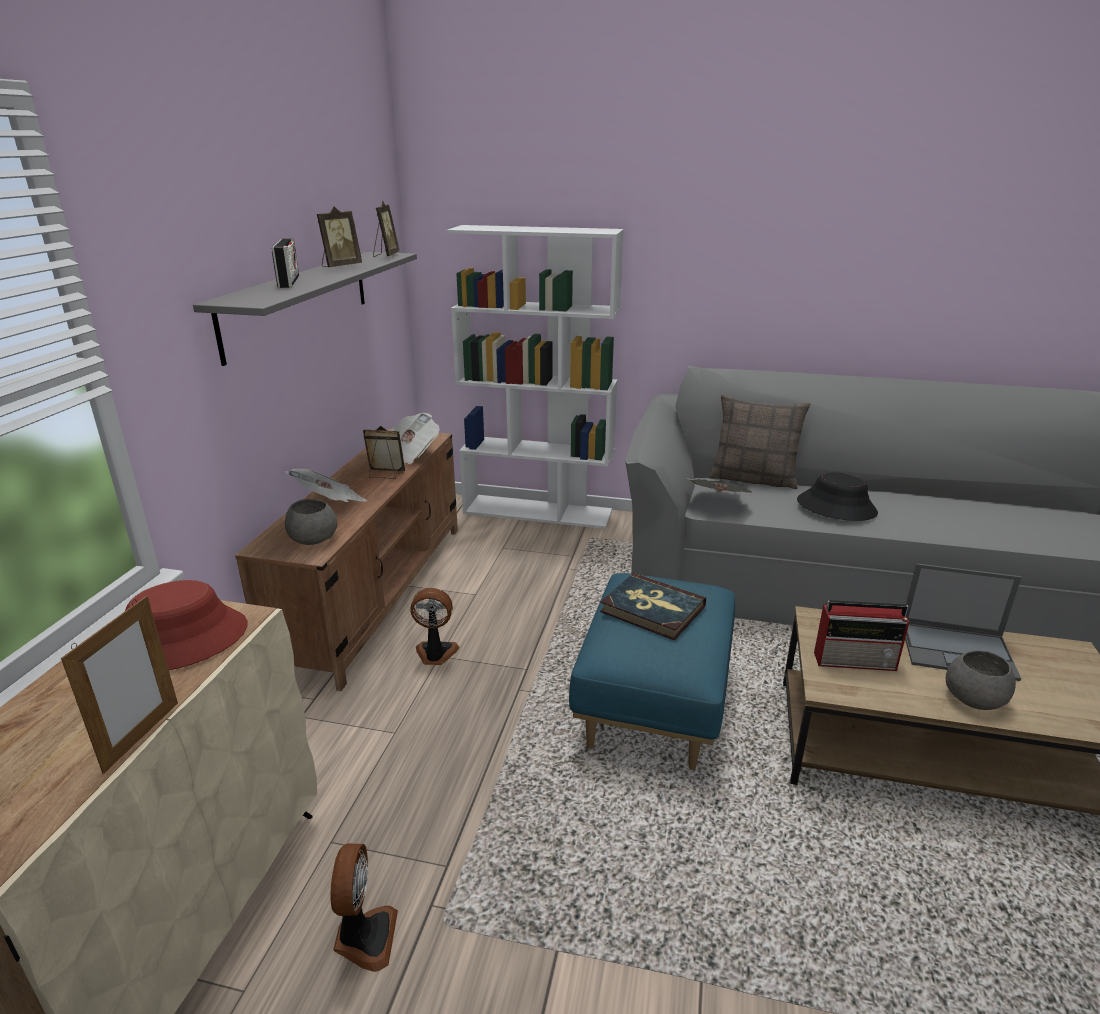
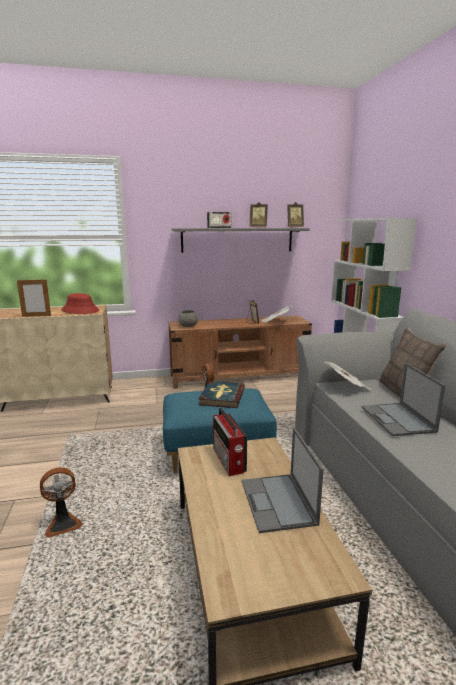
camera: 65 degrees right, 10 degrees down
newspaper [285,468,368,502] -> none
fan [330,843,398,972] -> fan moved to [40,467,82,538]
black hat [797,472,878,521] -> laptop [362,363,446,436]
grey bowl [945,650,1016,710] -> none

